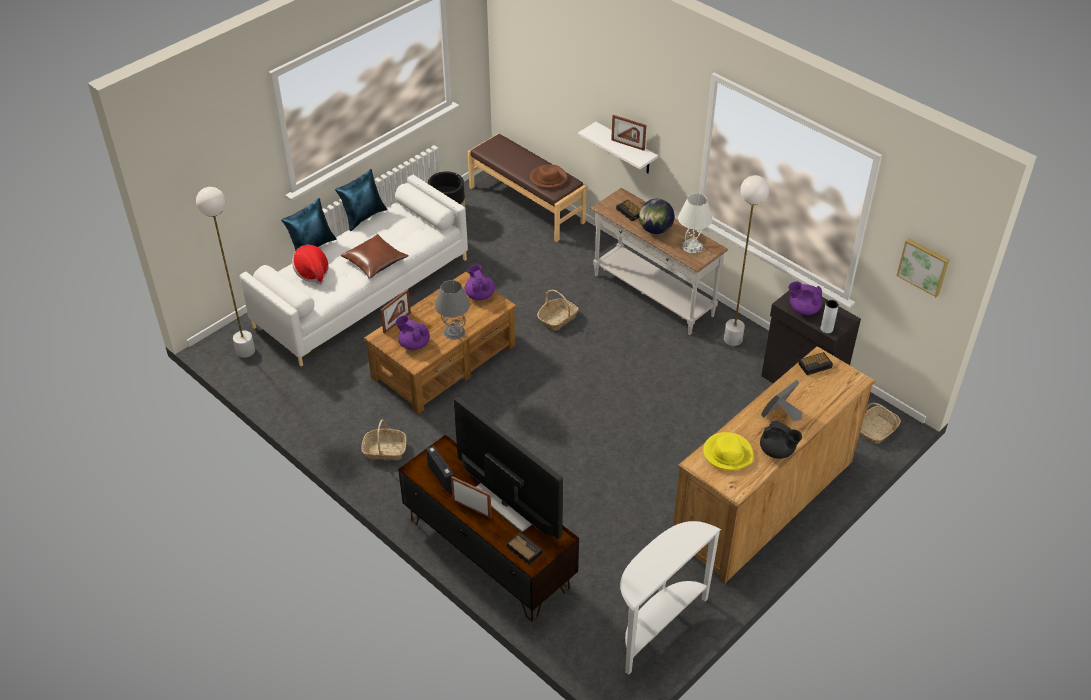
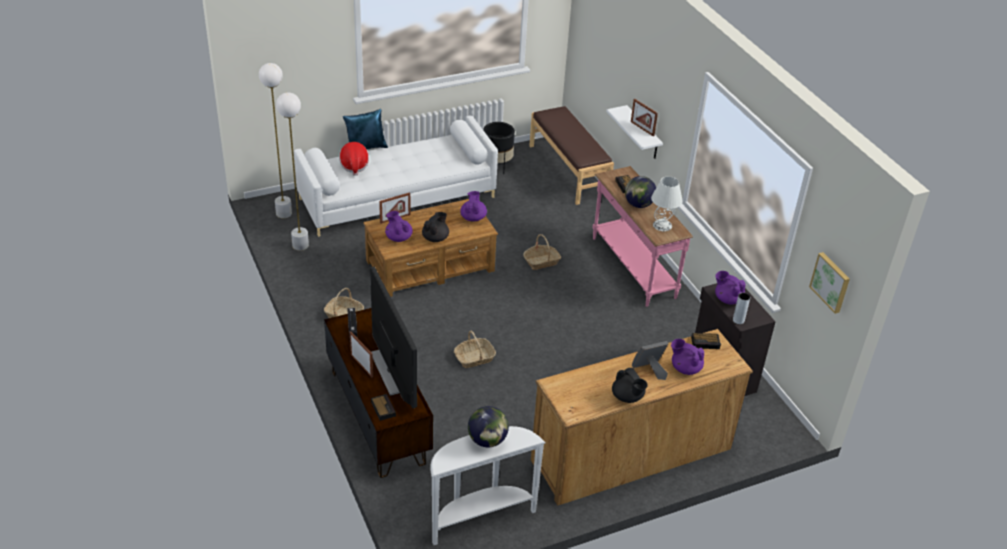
camera: 20 degrees right, 5 degrees down
blue pillow [335,169,387,231] -> none
brown pillow [341,234,409,279] -> none
grey table lamp [435,280,470,340] -> black teapot [422,212,449,242]
brown hat [530,165,567,189] -> none
white console table [590,188,728,335] -> pink console table [592,166,693,307]
yellow hat [703,432,753,471] -> none
white floor lamp [724,175,769,346] -> white floor lamp moved to [276,92,309,251]
basket [860,403,901,444] -> basket moved to [454,331,496,368]
none -> globe [468,406,509,447]
none -> purple teapot [671,339,704,375]

